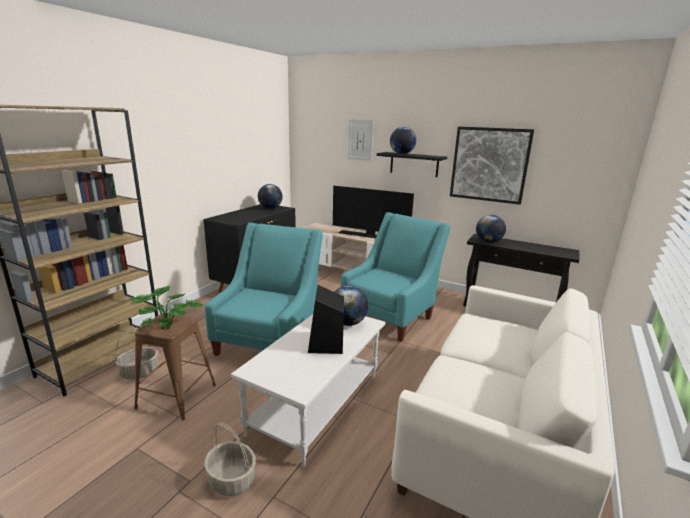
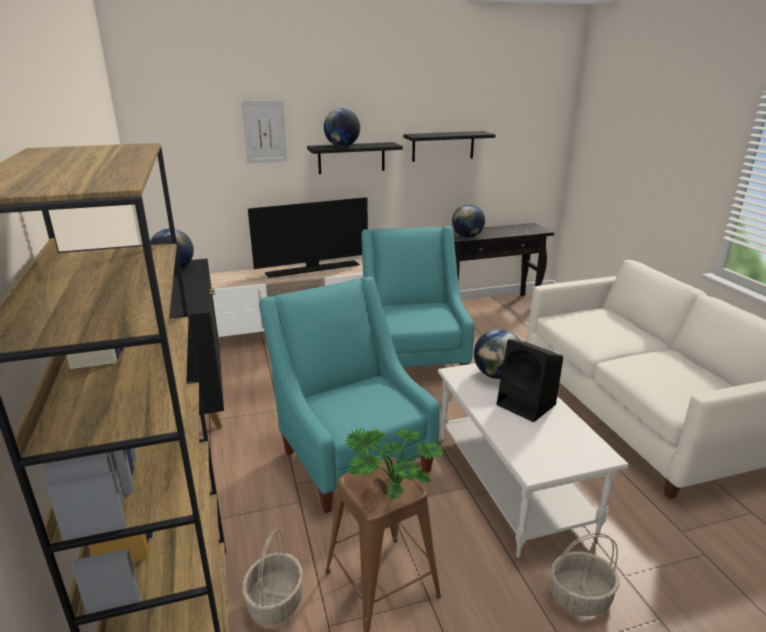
camera: 45 degrees left, 5 degrees up
picture [450,126,534,205] -> black shelf [403,131,495,162]

